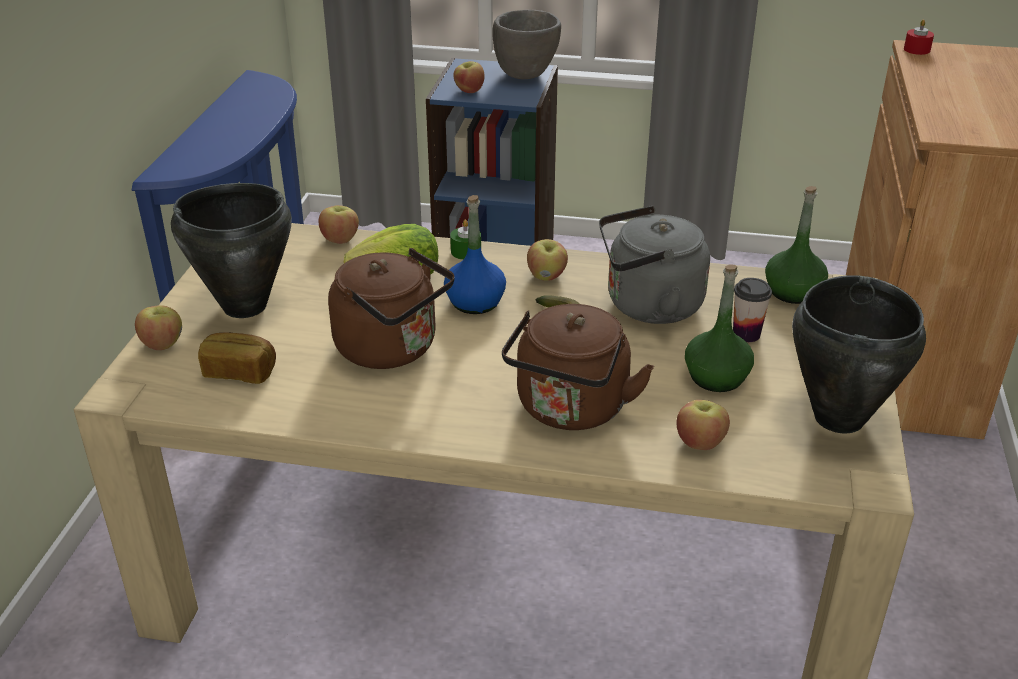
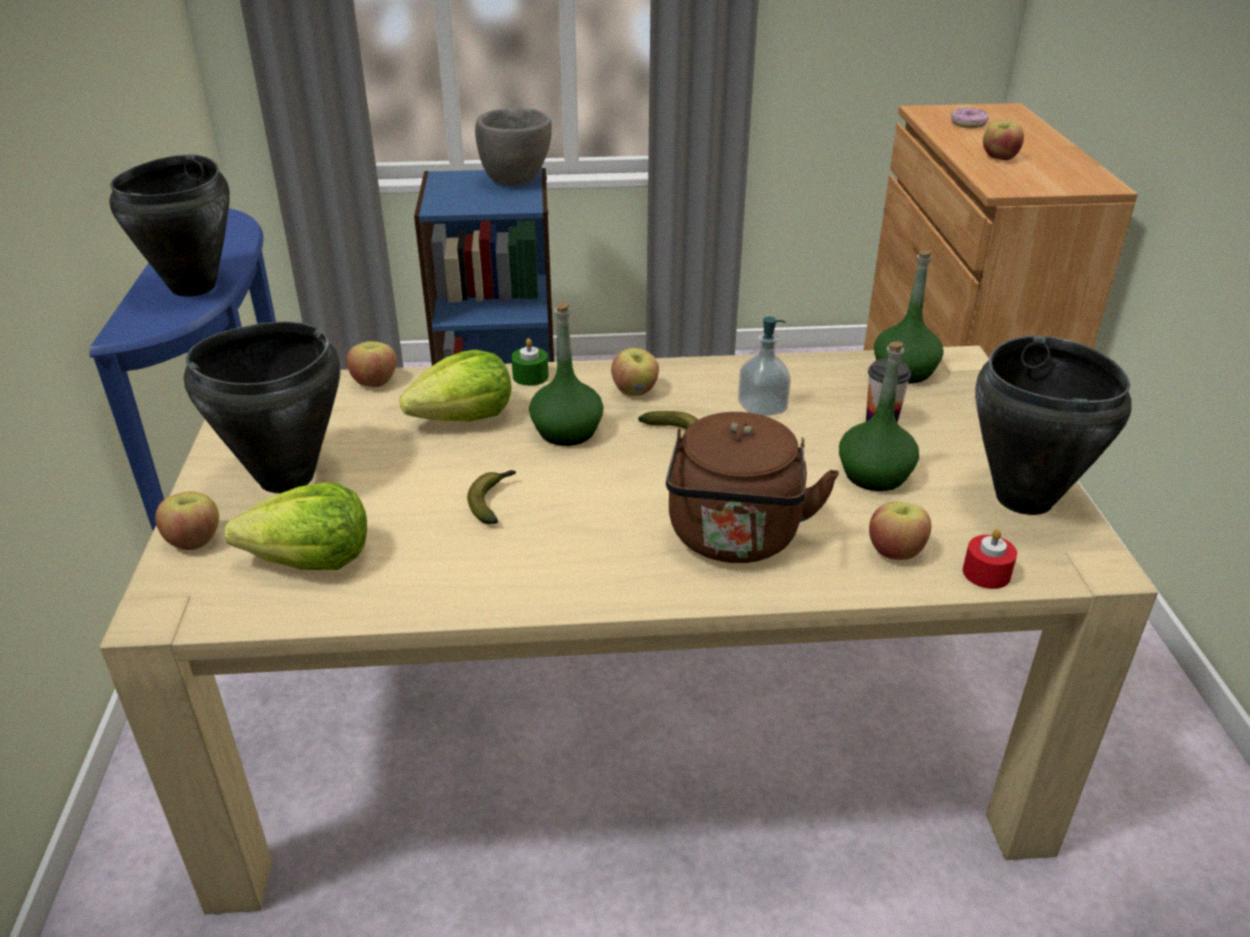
camera: 15 degrees left, 0 degrees up
bread [198,332,276,384] -> lettuce [225,482,367,570]
brown kettle [328,248,454,369] -> banana [467,470,516,524]
blue bottle [444,195,506,314] -> green bottle [529,302,604,446]
apple [454,61,485,93] -> apple moved to [983,121,1024,160]
grey kettle [599,206,710,324] -> soap dispenser [738,317,791,416]
red candle [904,20,934,55] -> red candle moved to [963,529,1017,589]
none -> black cooking pot [109,154,230,297]
none -> donut [951,108,989,128]

